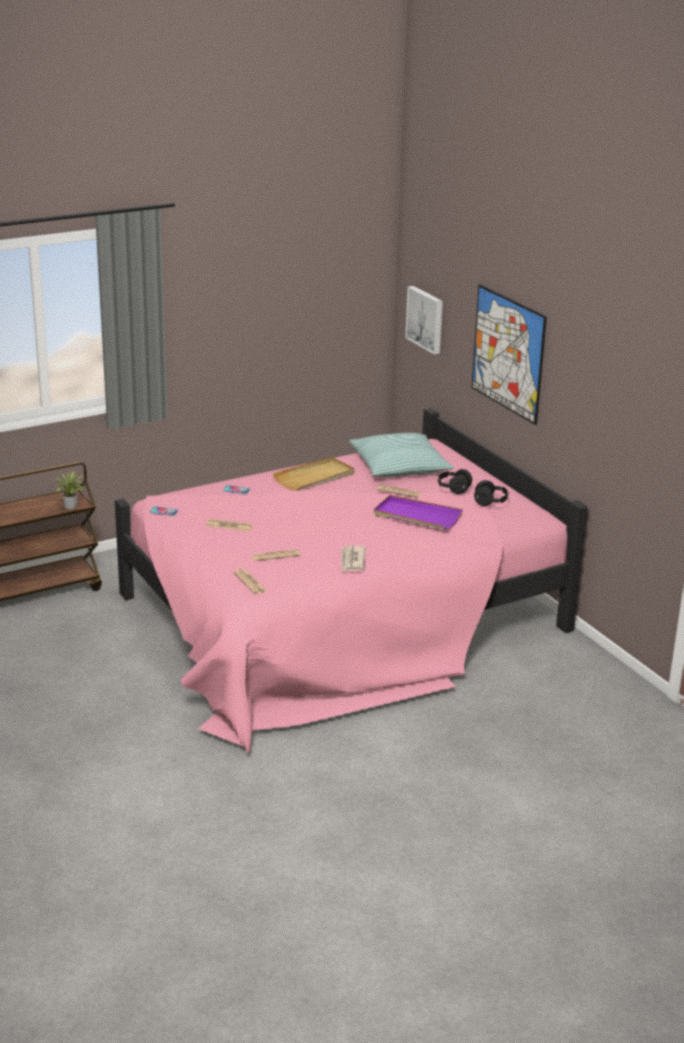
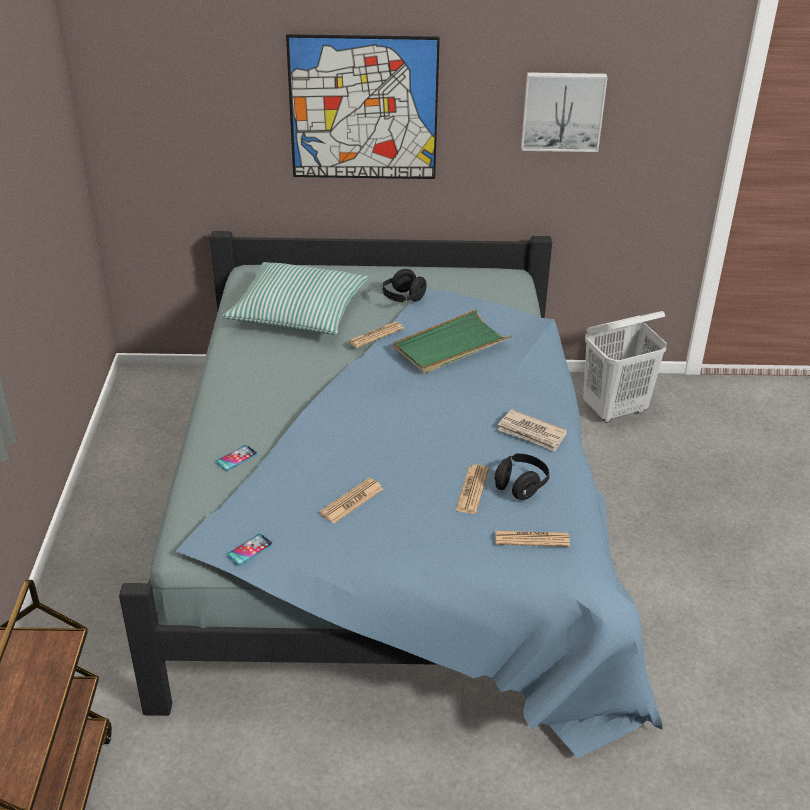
camera: 60 degrees left, 10 degrees up
potted plant [52,471,85,509] -> none
pink bed [115,408,588,754] -> blue bed [119,231,663,758]
beige tray [272,457,354,491] -> none
purple tray [374,495,463,530] -> green tray [394,309,512,374]
picture [405,286,443,354] -> picture moved to [521,72,608,152]
black headphones [474,480,509,506] -> black headphones moved to [494,453,550,500]
none -> white laundry basket [583,311,667,423]

